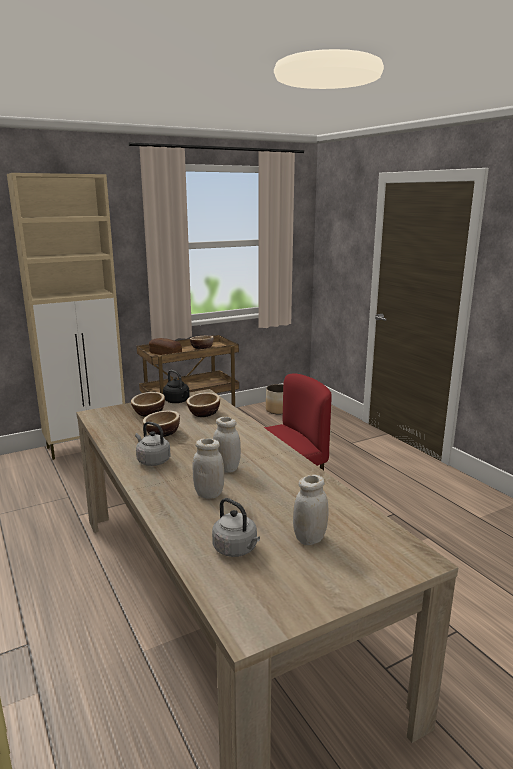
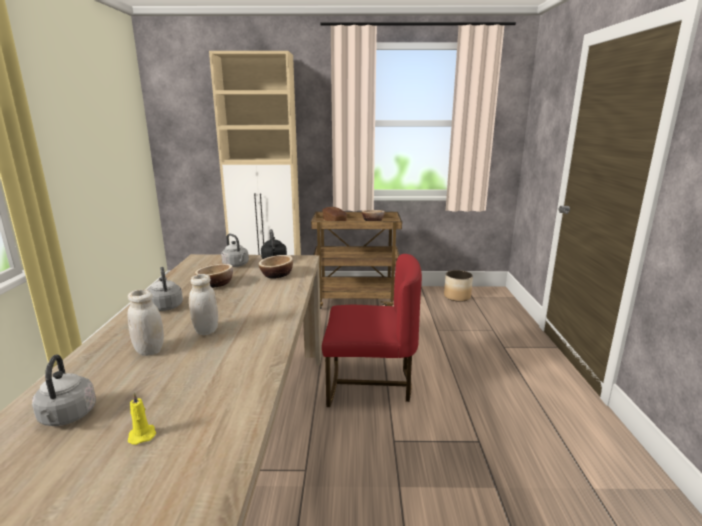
camera: 30 degrees right, 0 degrees up
bowl [131,392,165,417] -> grey kettle [221,233,249,267]
white jar [293,475,328,545] -> yellow candle [128,392,156,445]

